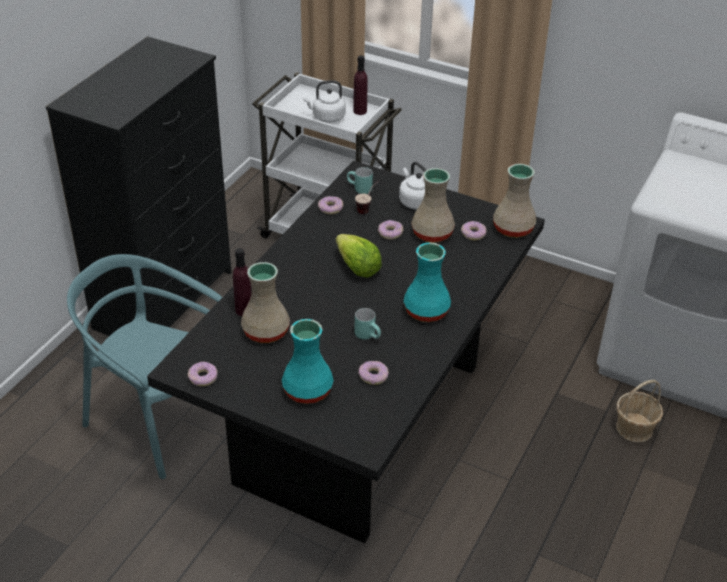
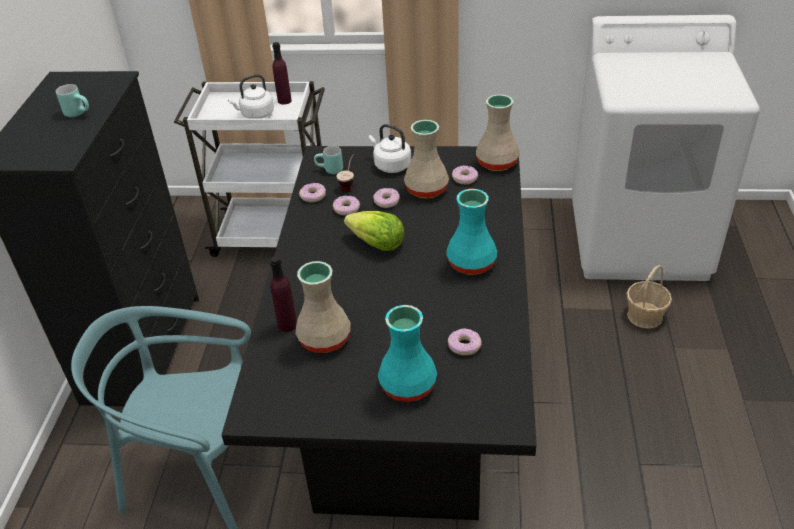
camera: 20 degrees left, 0 degrees up
donut [188,362,217,386] -> donut moved to [333,196,360,216]
turquoise mug [355,308,381,340] -> turquoise mug moved to [56,84,89,117]

